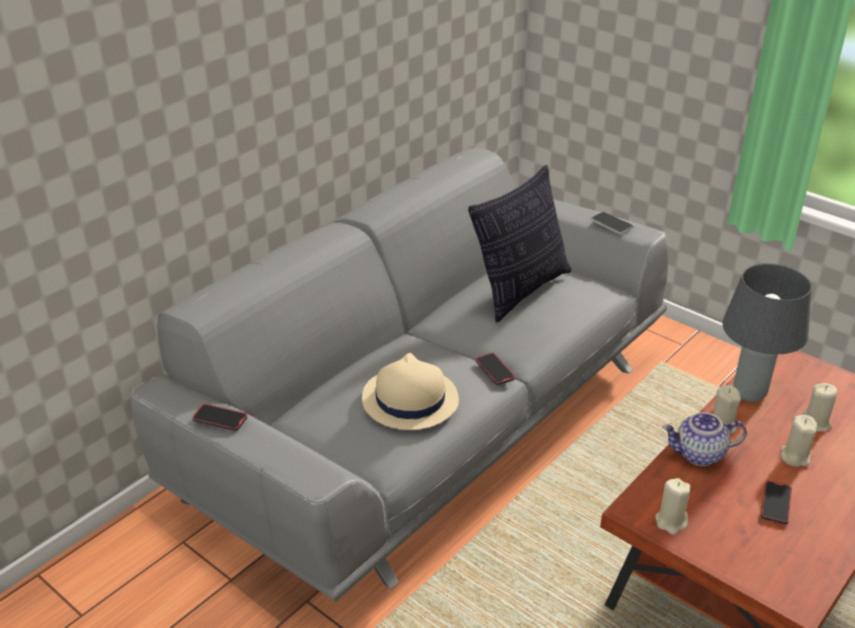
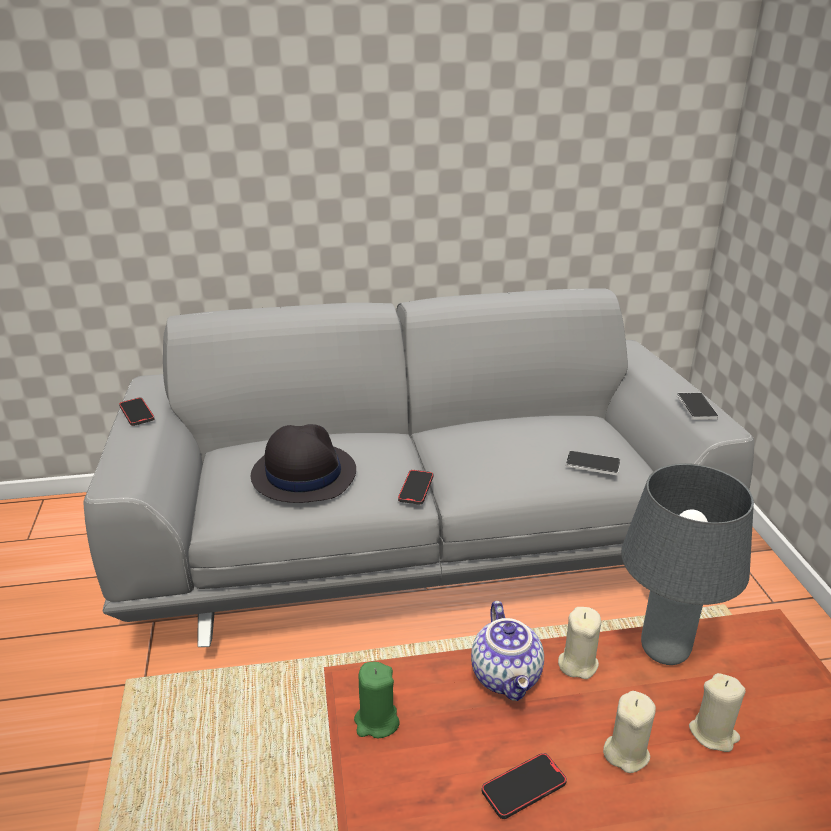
camera: 40 degrees right, 5 degrees down
beige hat [362,353,459,430] -> black hat [251,424,356,503]
pillow [468,165,571,322] -> none
beige candle [655,478,690,535] -> green candle [354,662,400,739]
teapot [662,412,747,466] -> teapot turned 135 degrees counterclockwise [471,601,544,701]
none -> phone [566,451,621,475]

